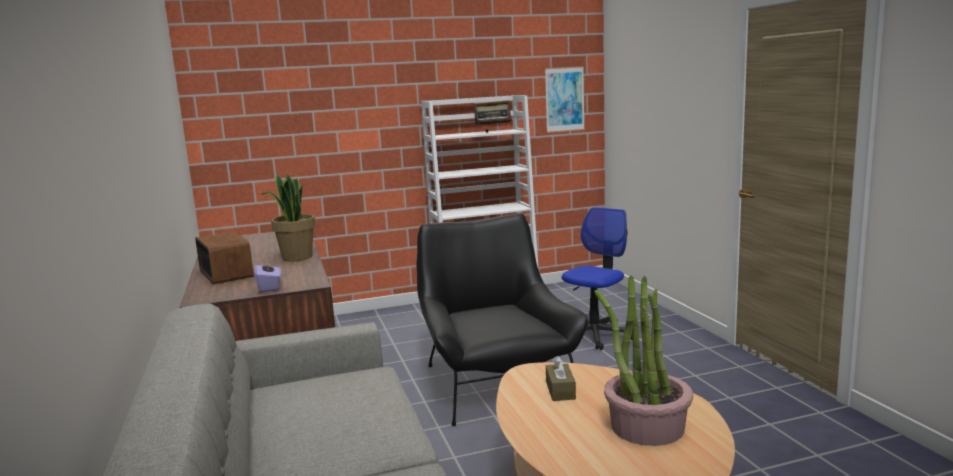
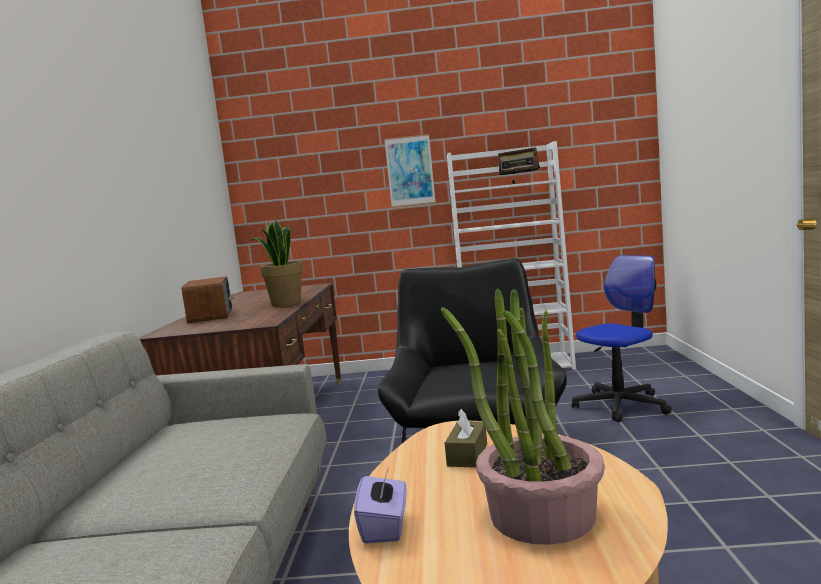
camera: 20 degrees right, 5 degrees down
purple tissue box [254,258,281,292] -> purple tissue box moved to [354,467,407,544]
picture [545,66,585,133] -> picture moved to [384,134,436,208]

